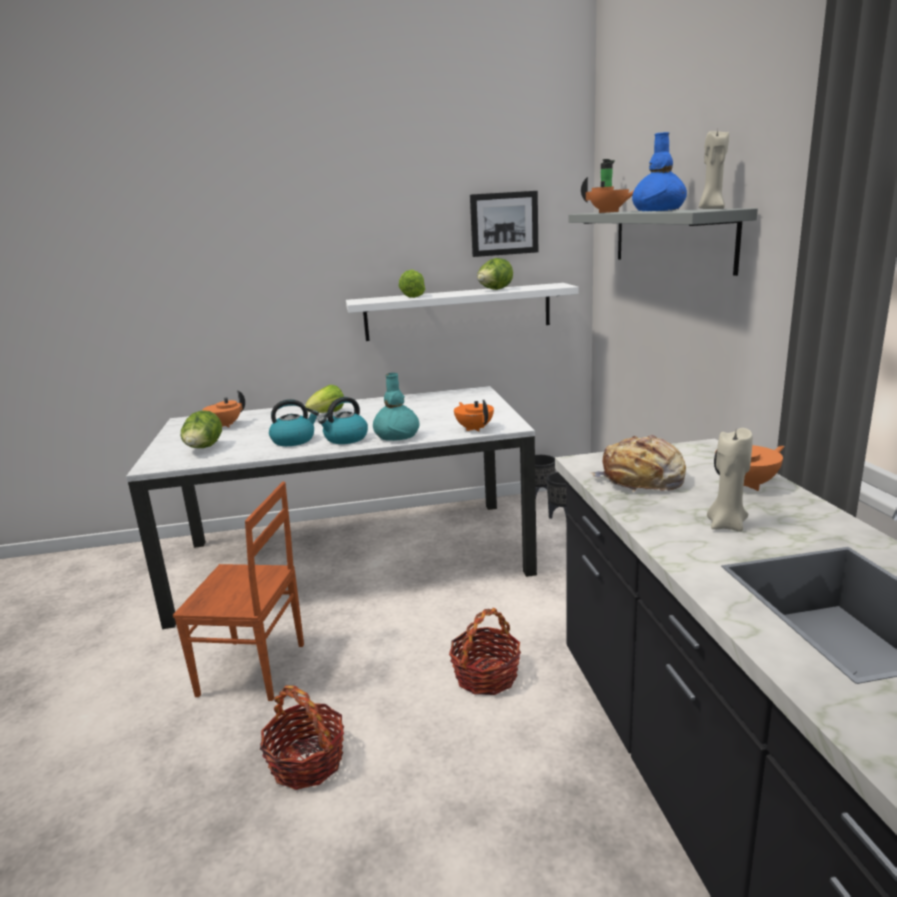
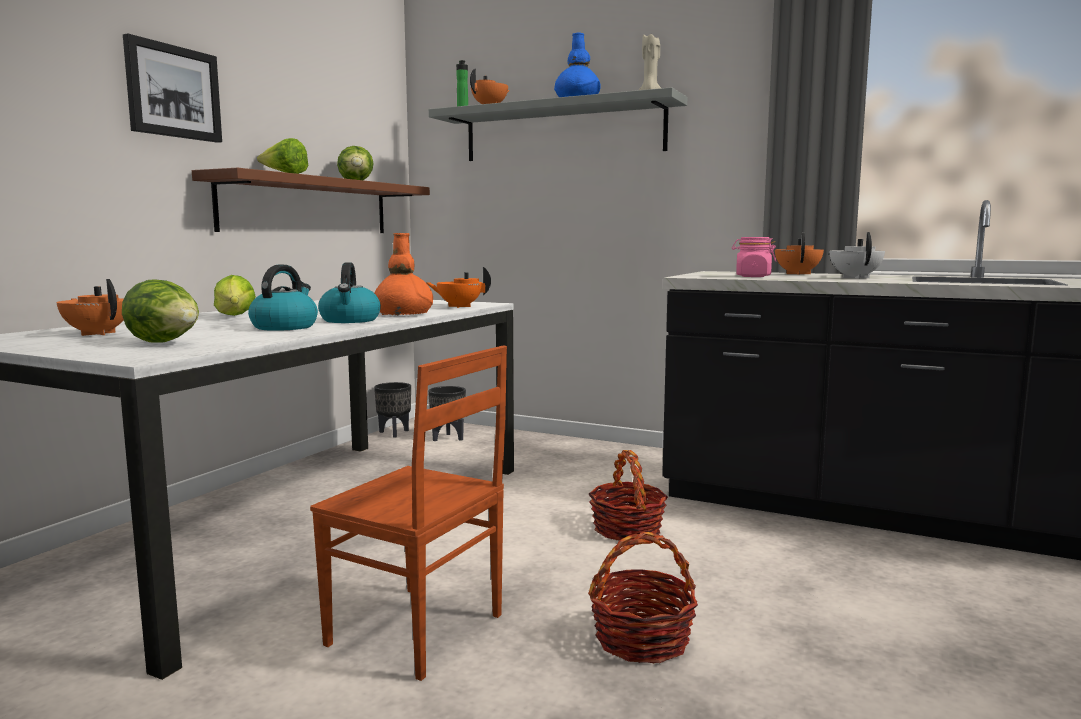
camera: 55 degrees left, 10 degrees down
brown chair [173,482,304,701] -> brown chair turned 75 degrees clockwise [310,345,507,681]
orange teapot [203,390,245,427] -> orange teapot turned 135 degrees clockwise [57,279,124,336]
white shelf [346,283,579,341] -> brown shelf [192,168,430,233]
turquoise vase [373,373,419,441] -> orange vase [374,233,433,315]
picture [470,191,538,257] -> picture moved to [123,33,222,143]
bread [589,435,686,492] -> pink jar [732,237,776,277]
beige candle [707,428,753,532] -> white teapot [830,232,885,279]

